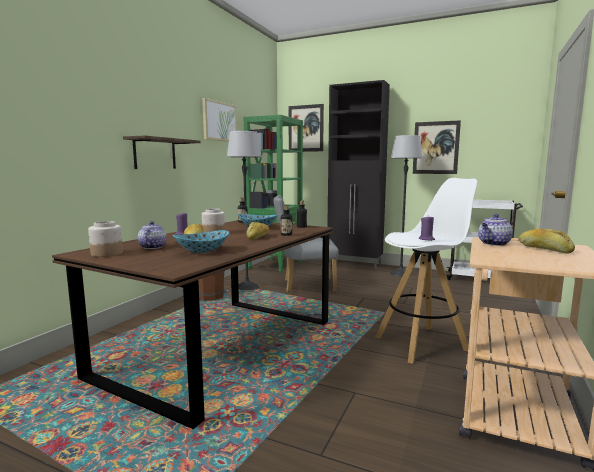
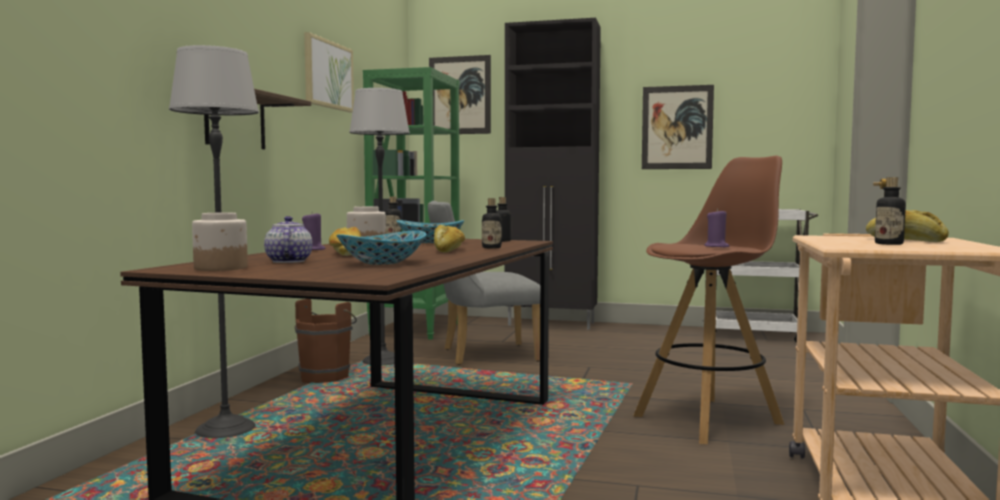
camera: 10 degrees left, 5 degrees down
white stool [375,178,477,364] -> brown stool [633,155,785,444]
floor lamp [390,135,423,277] -> floor lamp moved to [169,45,259,438]
teapot [478,214,513,246] -> none
none -> bottle [875,177,906,245]

